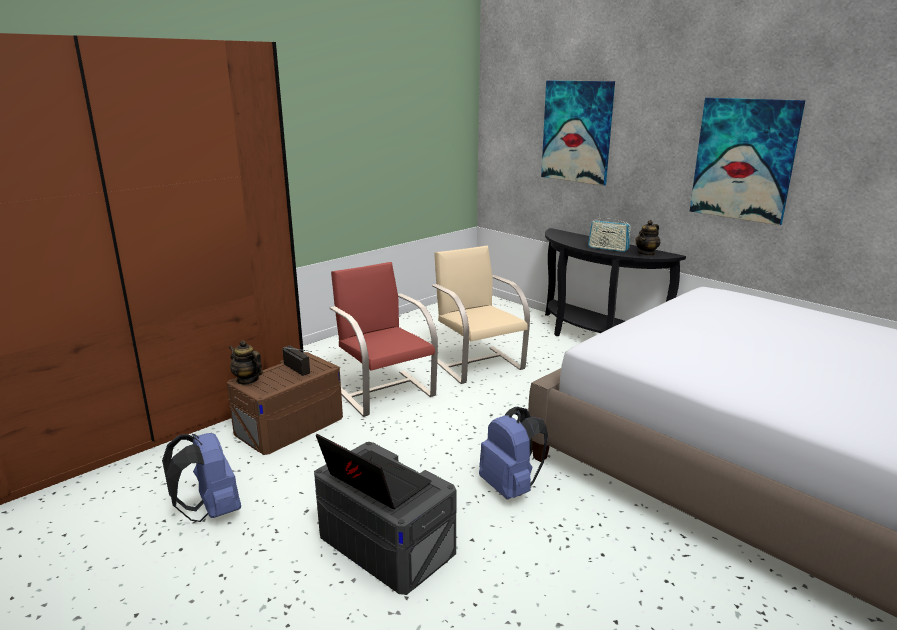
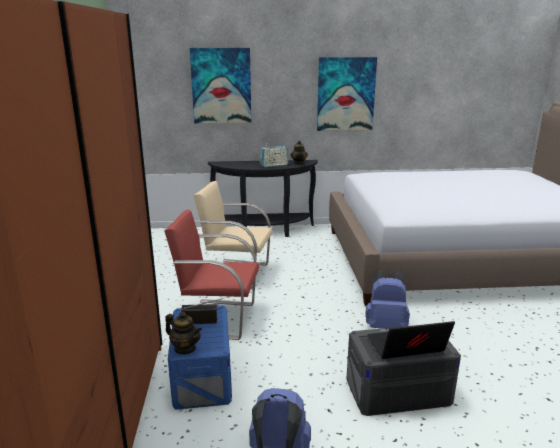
camera: 50 degrees left, 0 degrees up
brown storage box [227,352,343,455] -> blue storage box [168,305,232,410]
teapot [229,340,263,385] -> teapot turned 135 degrees counterclockwise [165,312,202,354]

